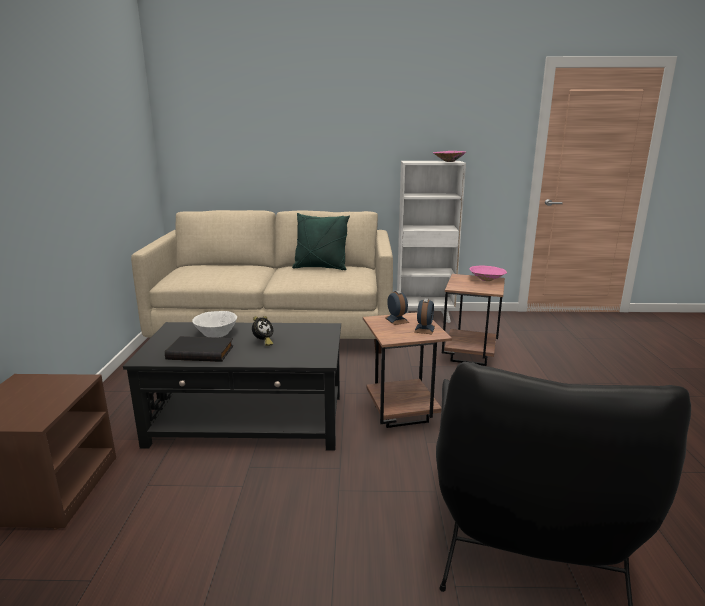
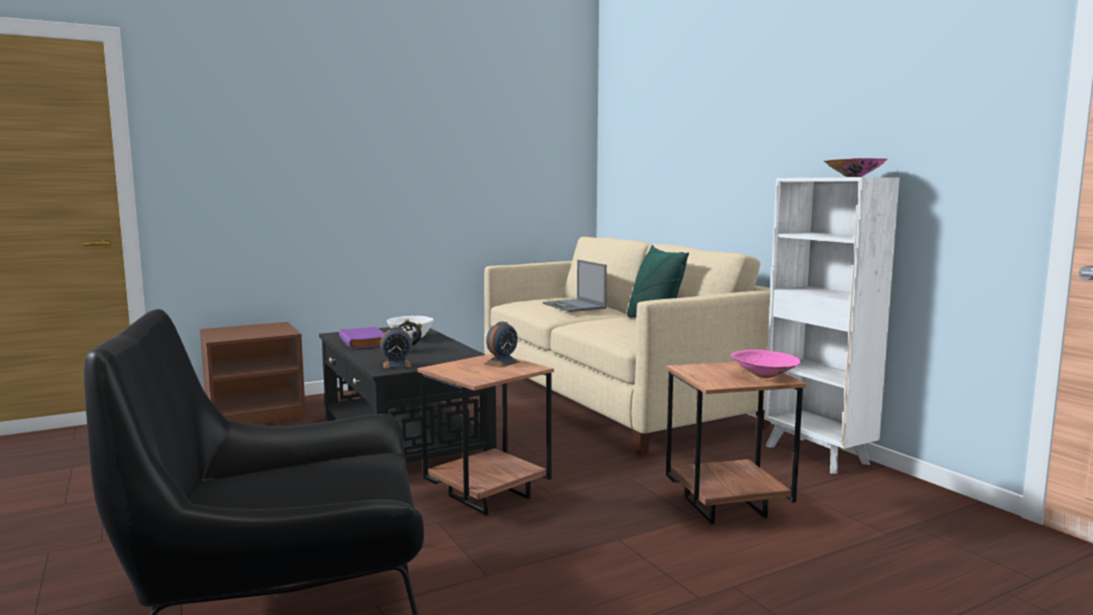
camera: 60 degrees right, 10 degrees down
black book [165,336,234,362] -> purple book [339,327,384,349]
alarm clock [414,298,435,334] -> alarm clock moved to [380,327,412,369]
none -> laptop [543,260,607,312]

